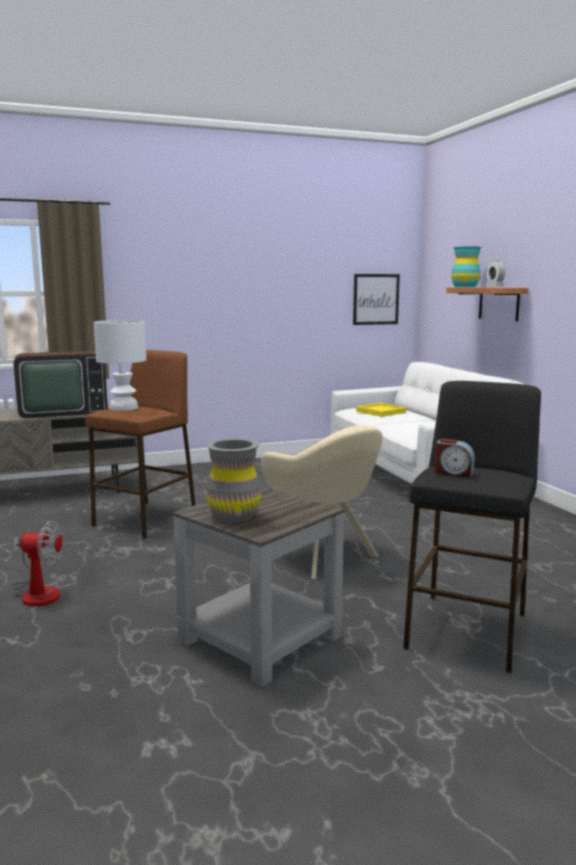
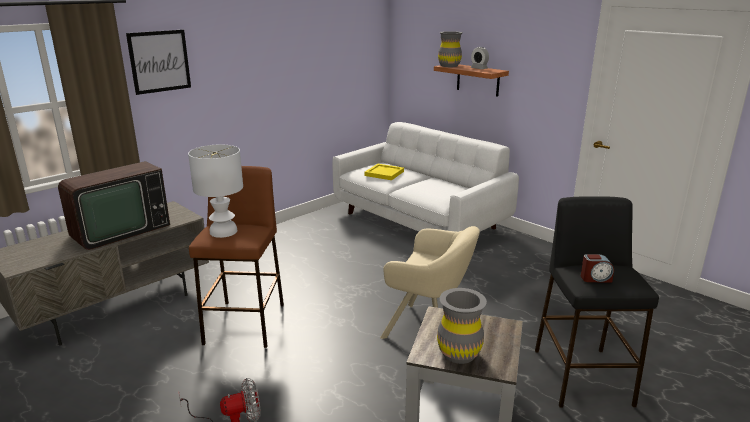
camera: 25 degrees left, 10 degrees up
picture [353,274,400,325] -> picture moved to [126,30,191,95]
turquoise vase [451,247,481,287] -> grey vase [438,31,463,67]

